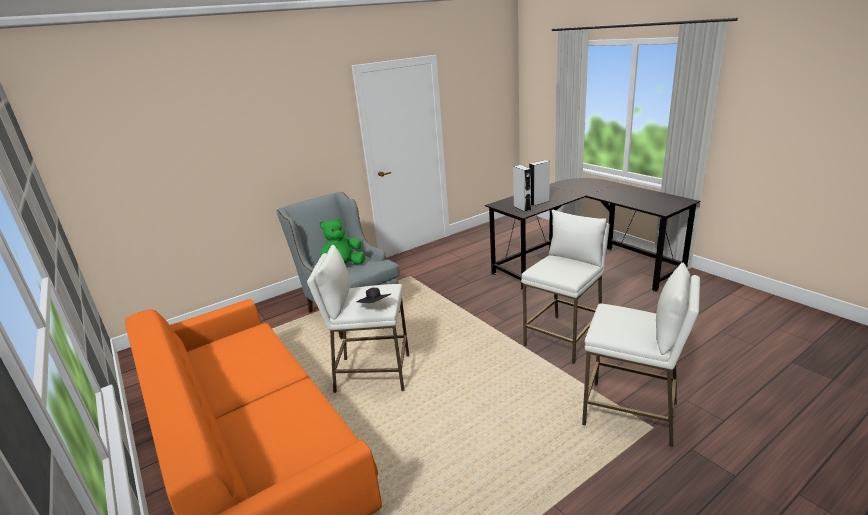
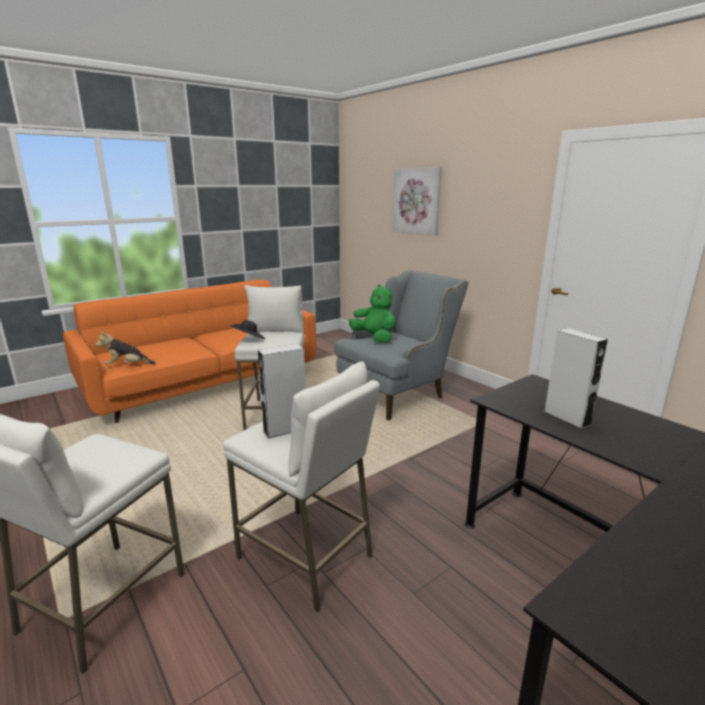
camera: 85 degrees right, 5 degrees down
grey speaker [513,165,531,212] -> grey speaker moved to [258,344,305,438]
none -> plush toy [96,331,156,365]
none -> picture [392,167,442,236]

